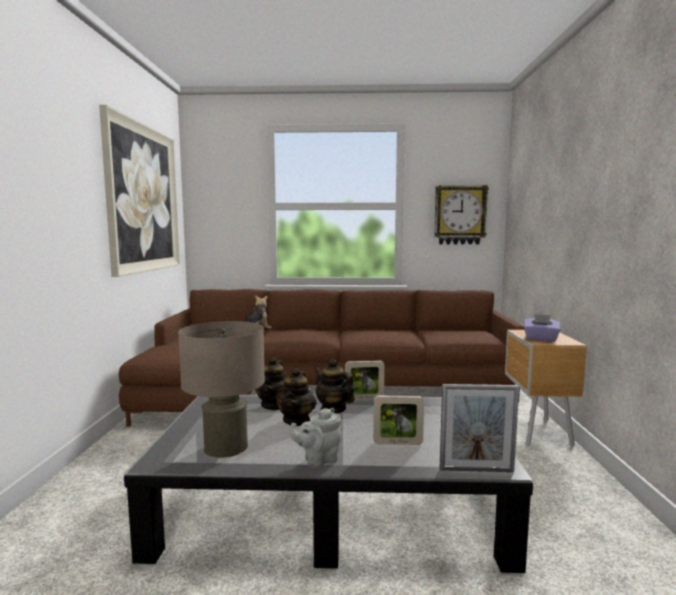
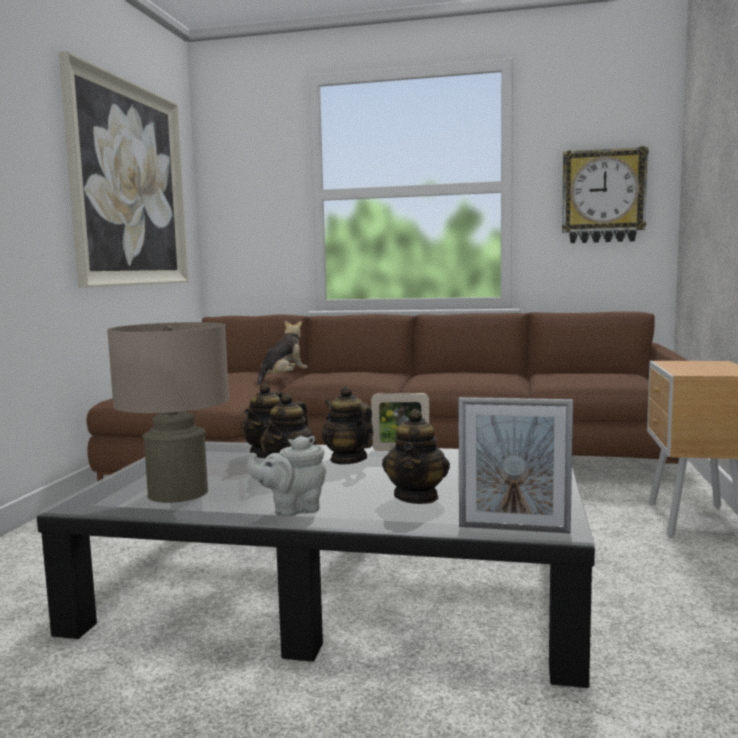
camera: 10 degrees right, 0 degrees up
picture frame [373,395,424,445] -> teapot [382,409,450,504]
purple tissue box [524,314,560,342] -> none

